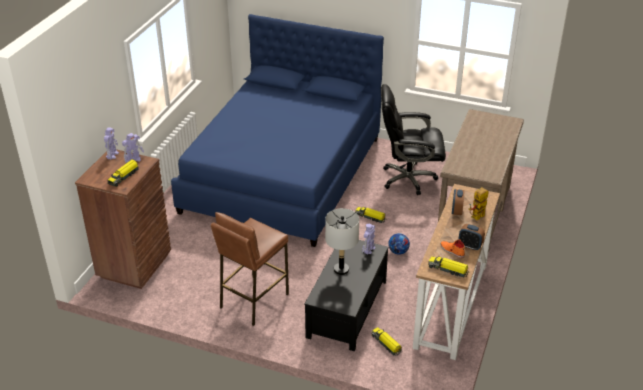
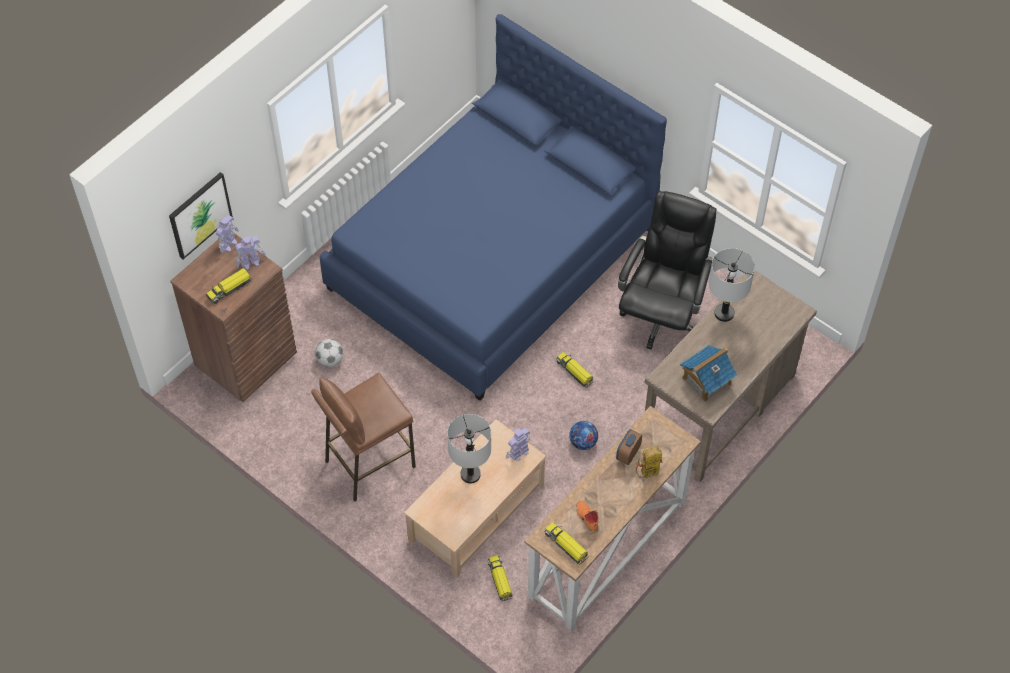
camera: 20 degrees right, 20 degrees up
black coffee table [304,240,388,351] -> beige coffee table [404,419,546,578]
black office chair [381,84,446,195] -> black office chair turned 90 degrees clockwise [618,191,717,350]
alarm clock [458,224,485,251] -> none
none -> picture [169,172,233,259]
none -> football [315,339,343,367]
none -> toy house [680,345,737,402]
none -> grey table lamp [709,248,755,322]

